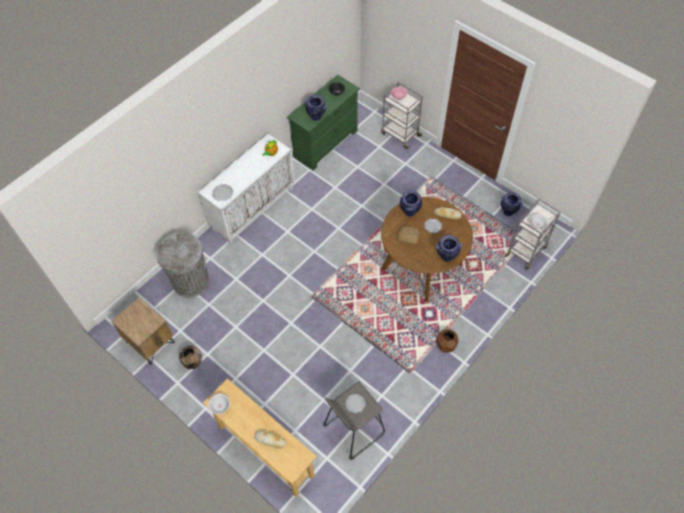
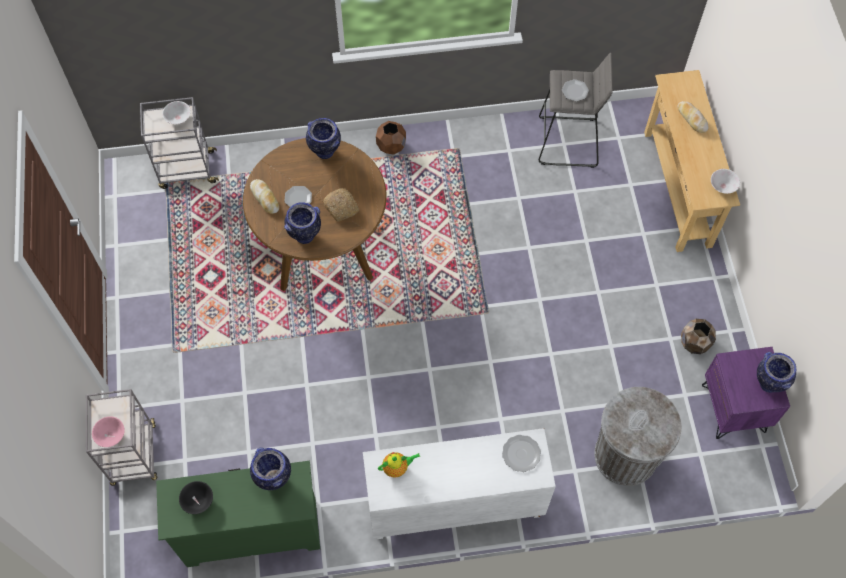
camera: 140 degrees left, 5 degrees up
brown nightstand [111,298,175,365] -> purple nightstand [702,347,790,439]
vase [501,192,523,216] -> vase moved to [757,352,796,393]

